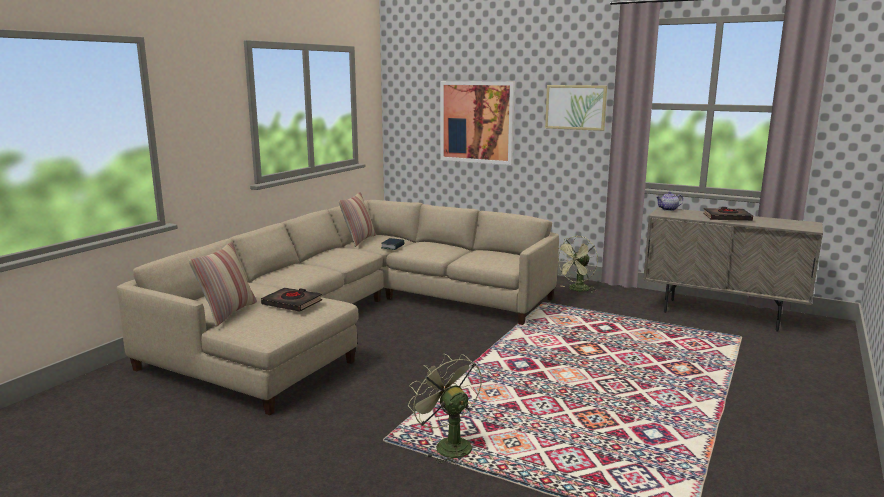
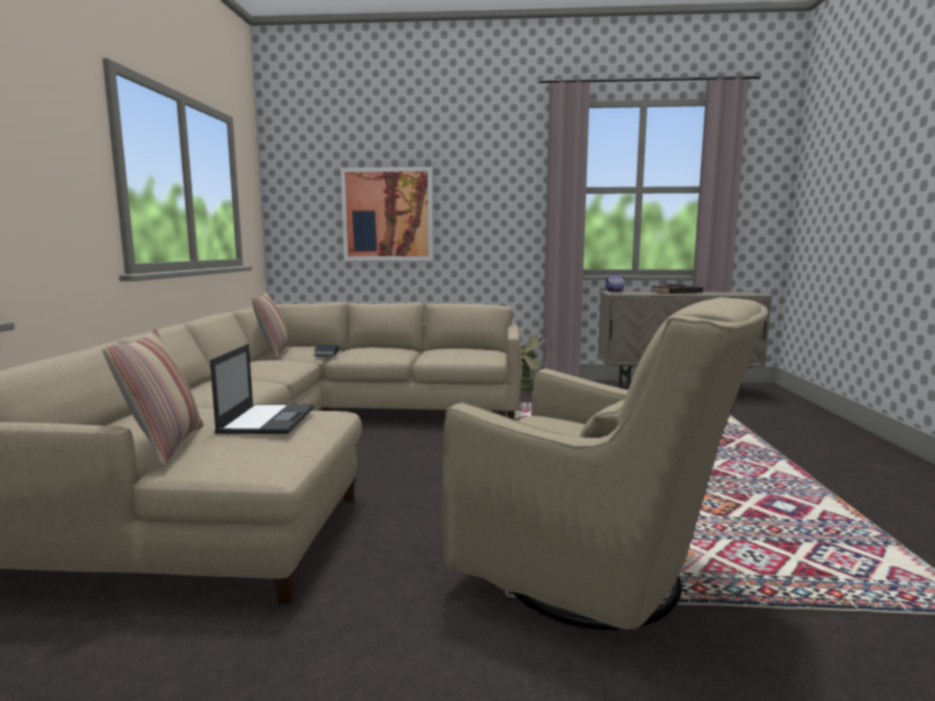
camera: 25 degrees left, 5 degrees down
black book [261,288,322,312] -> laptop [210,344,314,434]
green fan [408,354,482,466] -> beige armchair [443,297,768,630]
picture [545,85,607,131] -> none

